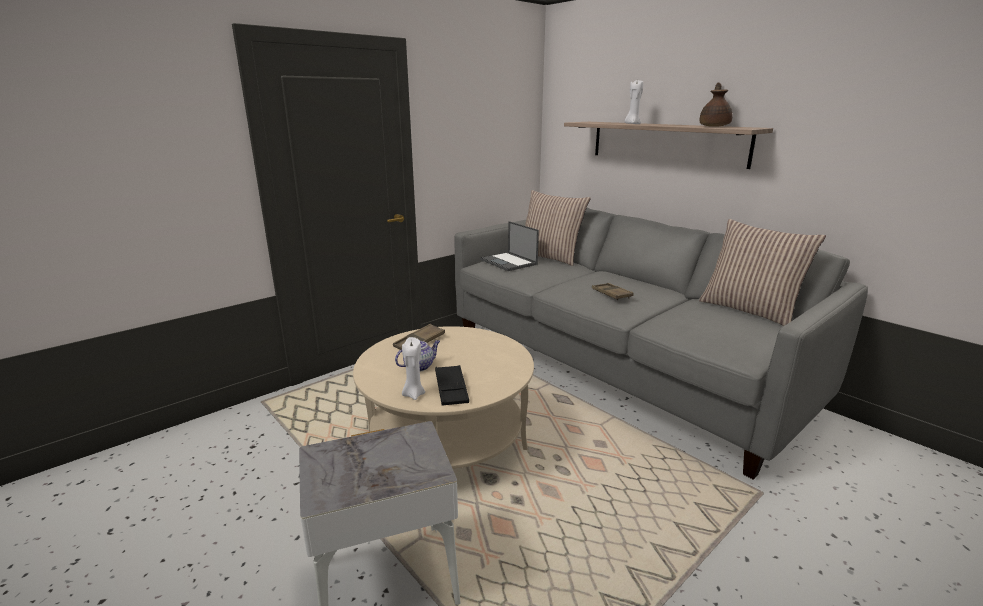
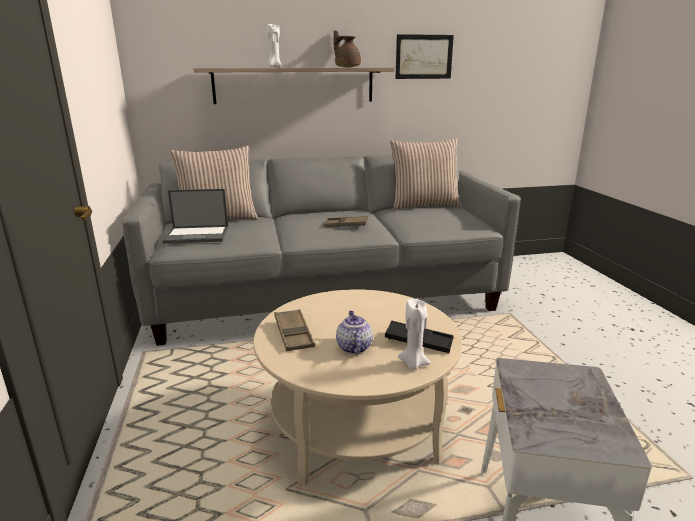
camera: 60 degrees left, 0 degrees up
none -> picture [395,34,454,79]

